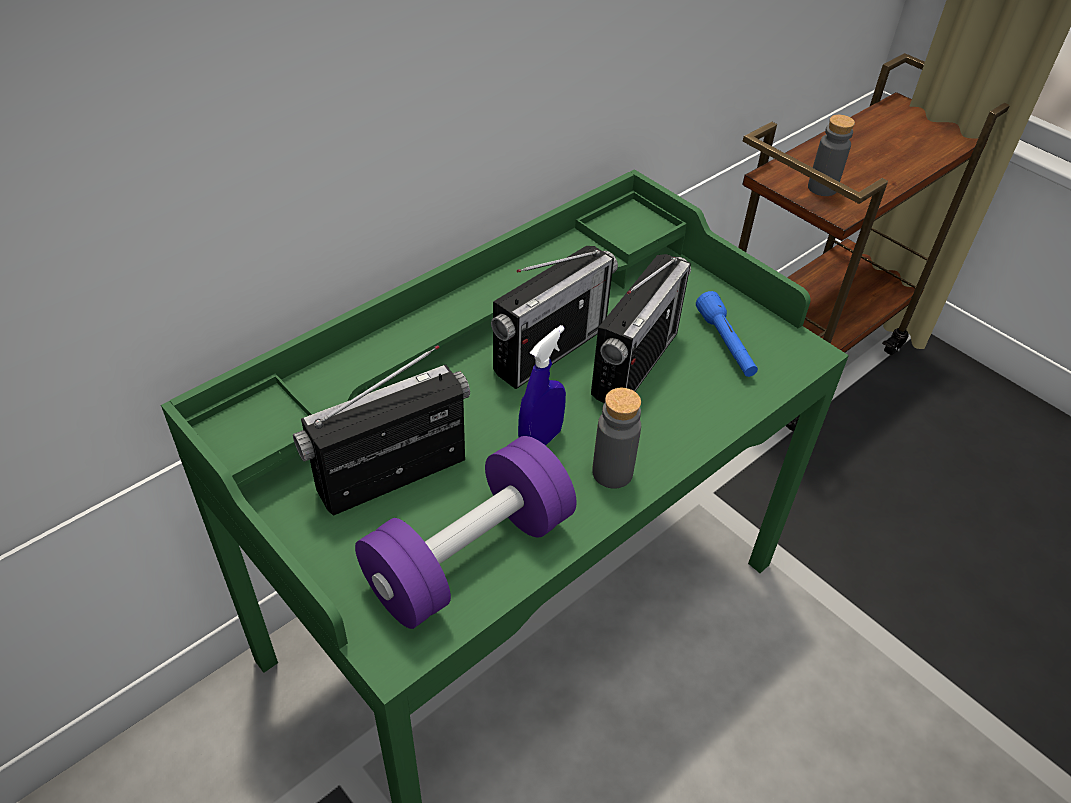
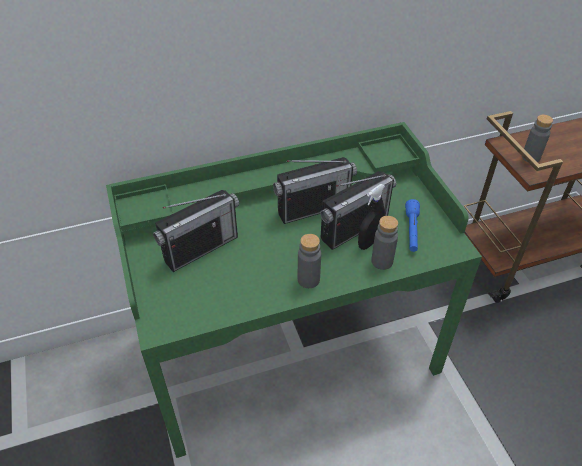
camera: 25 degrees right, 0 degrees up
radio [293,345,470,515] -> radio turned 150 degrees clockwise [153,190,239,272]
purple dumbbell [355,436,577,629] -> none
blue spray bottle [518,325,566,446] -> none
none -> black spray bottle [358,184,385,250]
none -> grey bottle [371,216,398,270]

